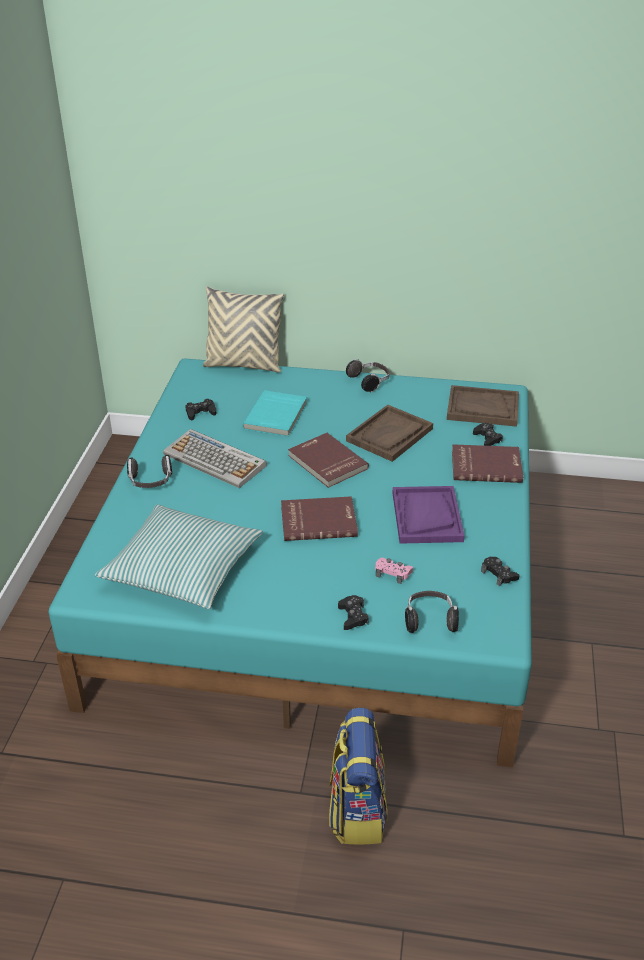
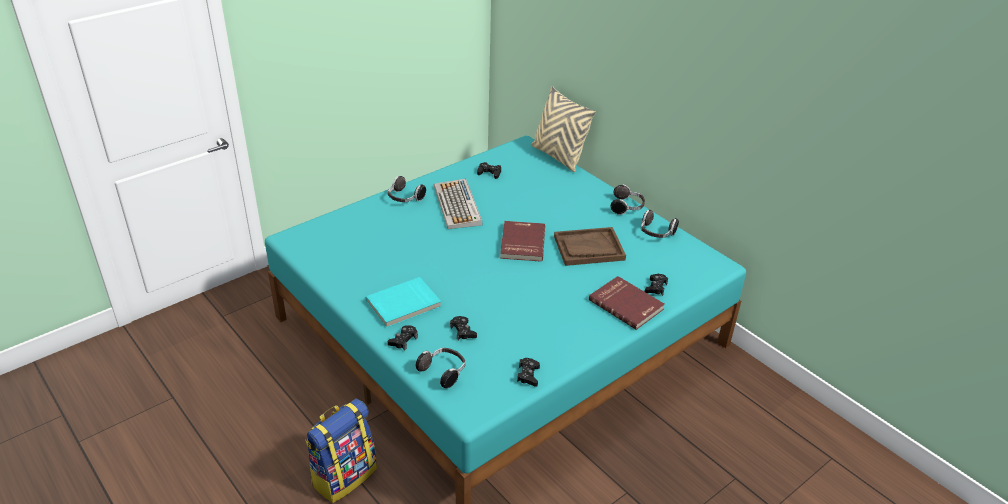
camera: 40 degrees right, 0 degrees up
pillow [95,505,263,609] -> none
turquoise book [242,390,307,437] -> turquoise book moved to [366,277,441,328]
red book [281,496,358,541] -> none
pink game controller [375,558,413,584] -> black game controller [450,316,477,340]
purple tray [393,486,465,544] -> none
brown tray [447,385,519,427] -> none
none -> headphones [641,210,679,238]

